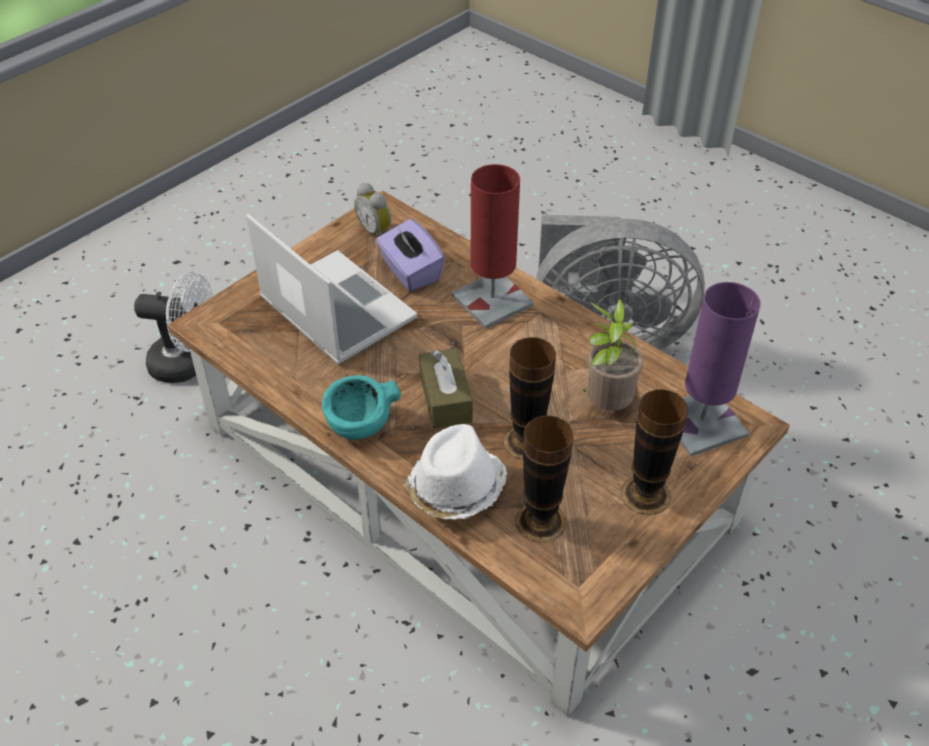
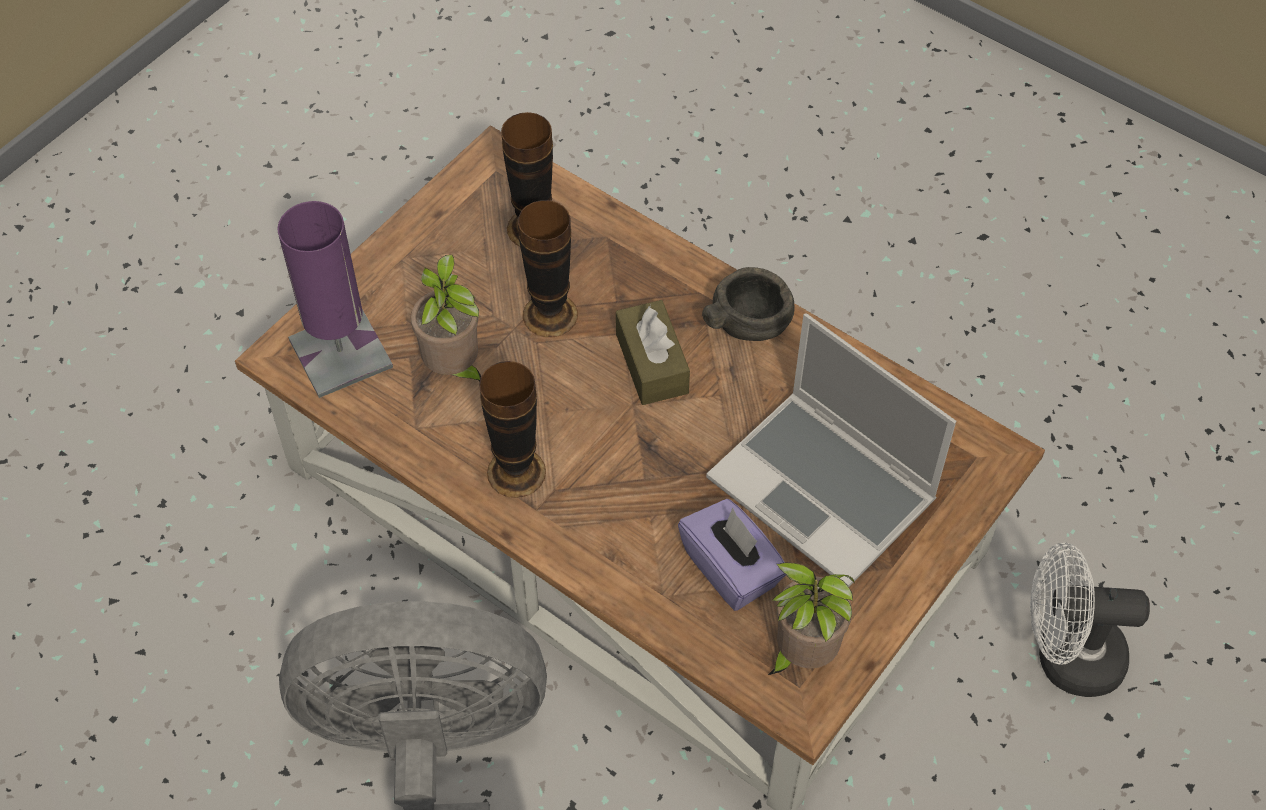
camera: 175 degrees right, 10 degrees up
turquoise bowl [322,375,401,440] -> grey bowl [702,267,795,341]
alarm clock [354,183,391,237] -> potted plant [768,562,855,675]
white hat [404,424,507,520] -> none
red table lamp [452,164,534,329] -> none
vase [621,389,688,515] -> vase moved to [479,361,546,498]

